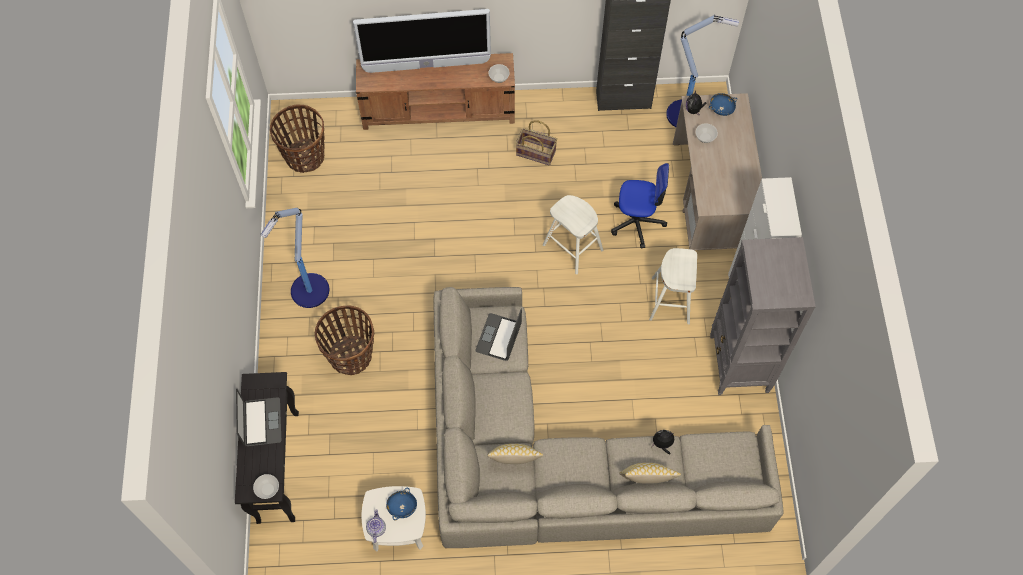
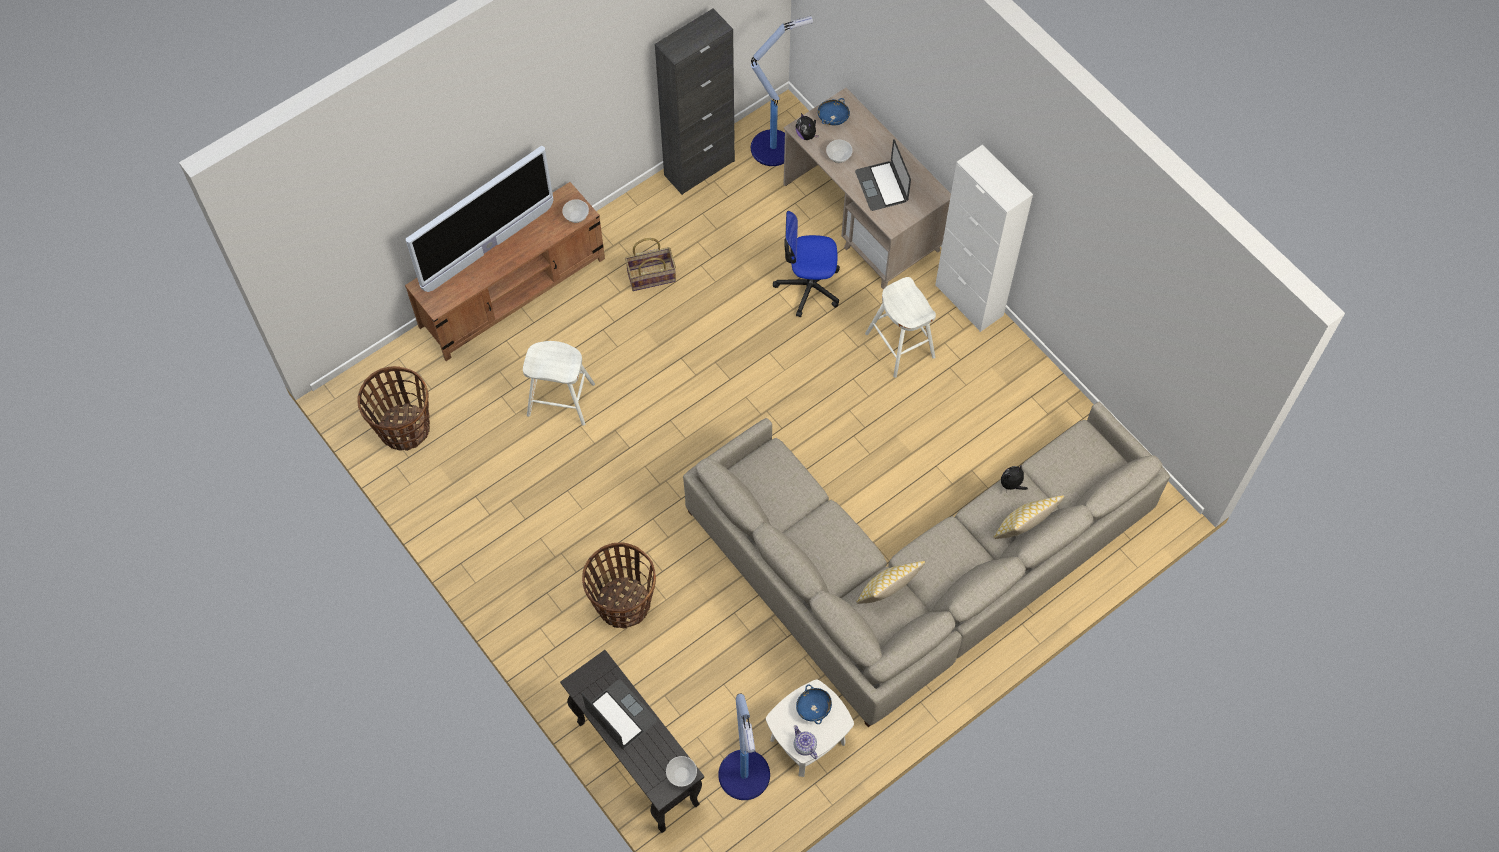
camera: 35 degrees left, 0 degrees up
floor lamp [261,208,329,308] -> floor lamp moved to [718,693,770,800]
laptop [475,309,522,361] -> laptop moved to [855,139,911,211]
white stool [543,195,603,274] -> white stool moved to [523,341,595,426]
office chair [611,163,669,249] -> office chair turned 150 degrees counterclockwise [773,211,840,317]
grey bookcase [710,237,816,395] -> none

